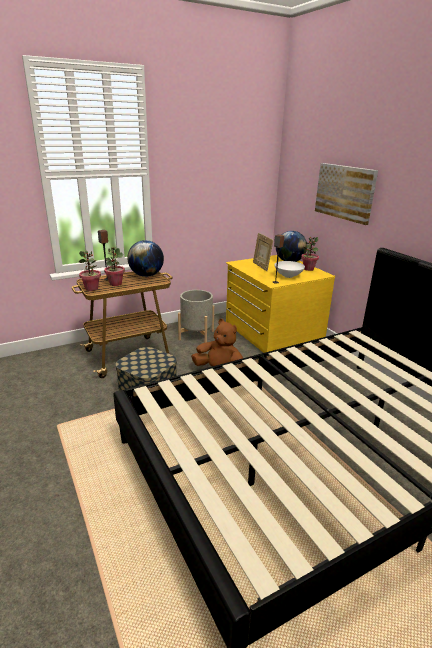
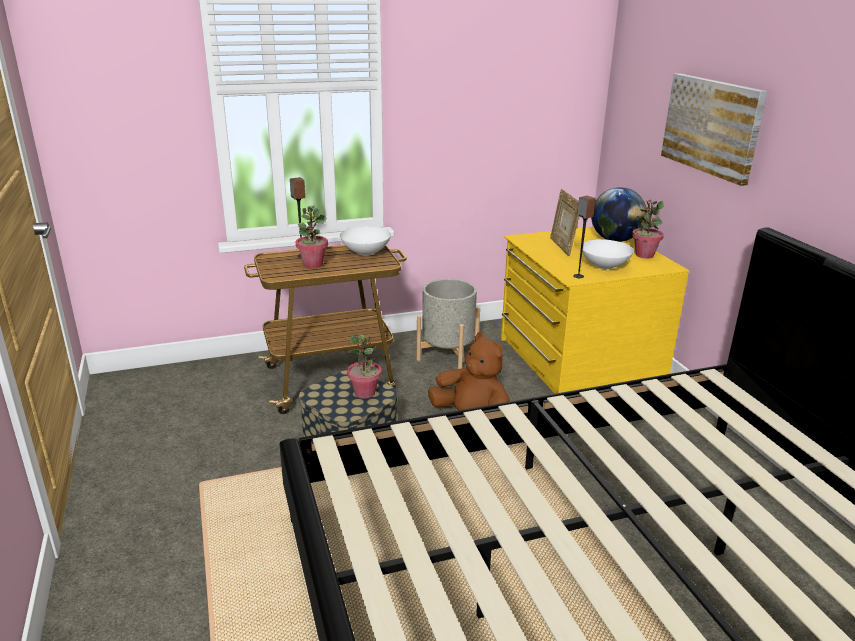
camera: 10 degrees right, 0 degrees up
potted plant [78,251,101,291] -> potted plant moved to [347,334,382,399]
globe [127,240,164,277] -> white bowl [340,227,391,256]

